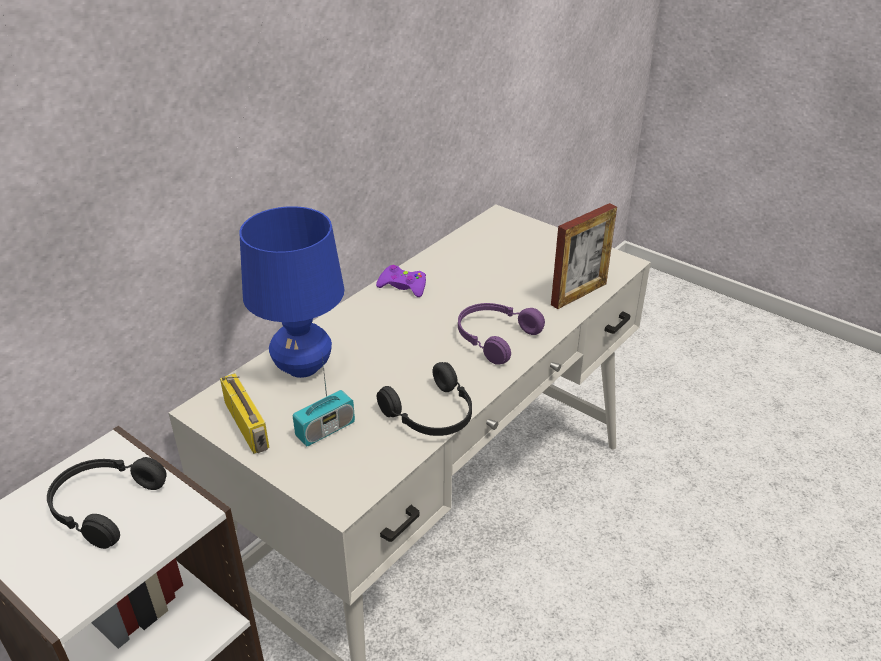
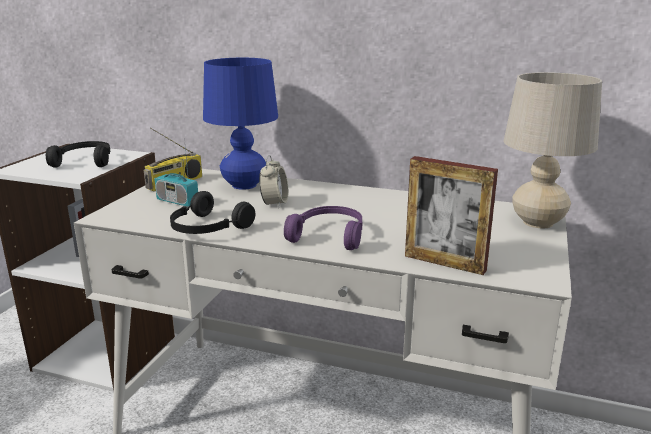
camera: 70 degrees right, 15 degrees down
purple game controller [376,265,426,297] -> none
none -> alarm clock [259,155,288,209]
none -> beige table lamp [503,72,602,228]

